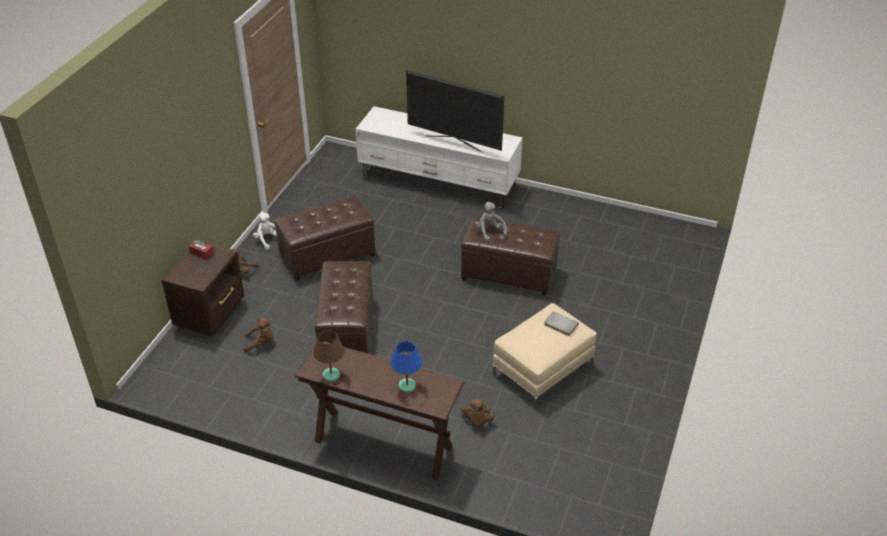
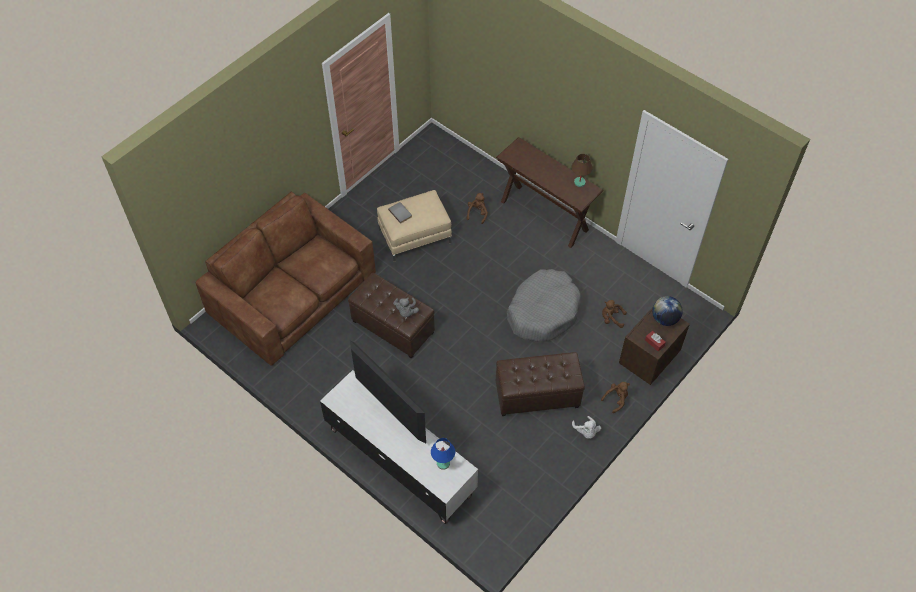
camera: 160 degrees left, 15 degrees up
brown ottoman [314,261,373,354] -> grey dog bed [507,269,581,342]
blue table lamp [391,341,422,393] -> blue table lamp moved to [431,438,455,470]
none -> brown sofa [196,192,376,366]
none -> globe [652,296,683,326]

